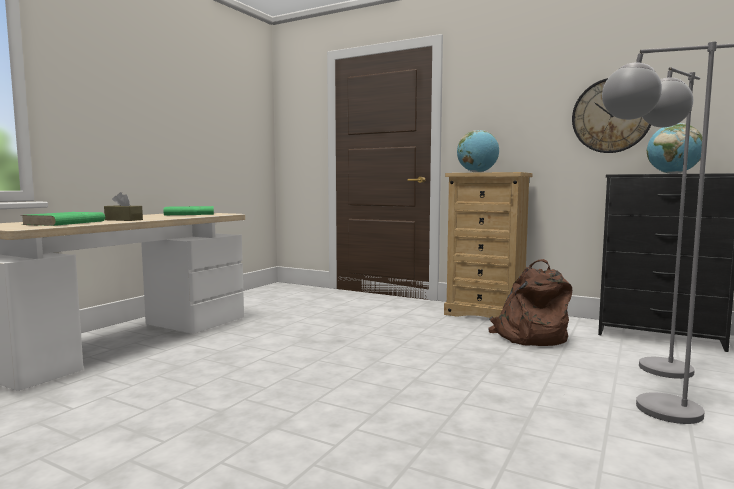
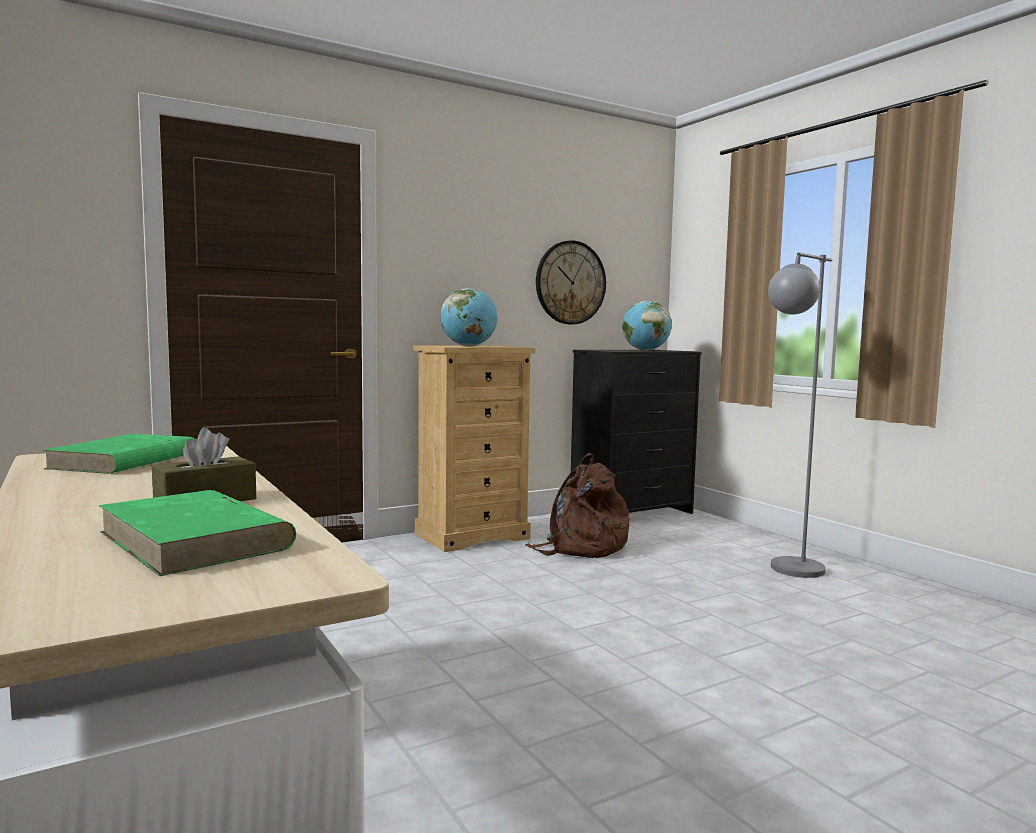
camera: 60 degrees left, 0 degrees up
grey floor lamp [639,67,700,379] -> none

